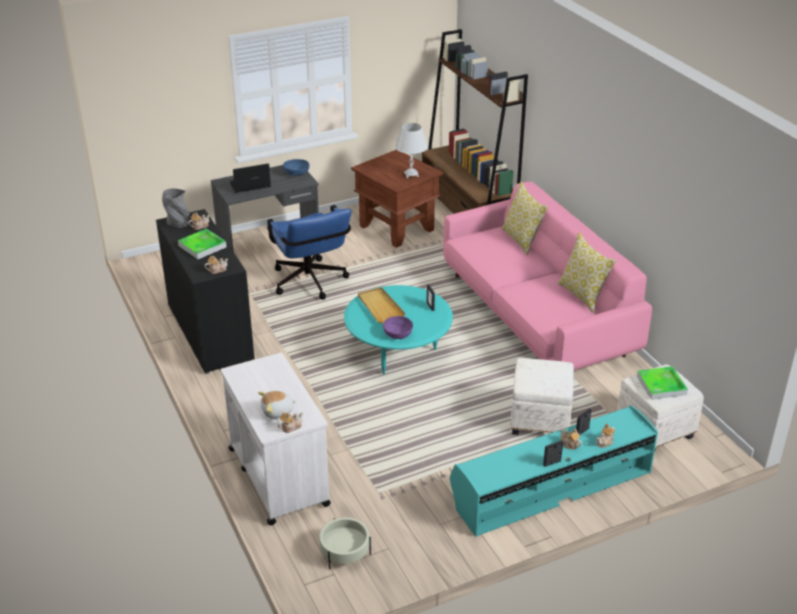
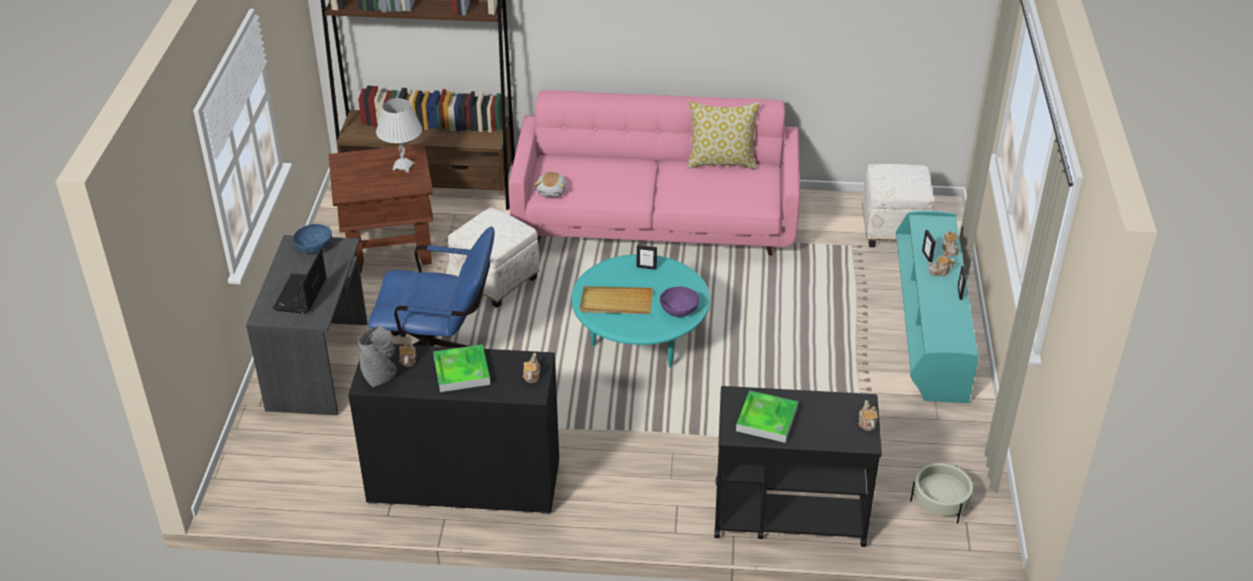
camera: 60 degrees left, 5 degrees up
white cart [221,352,331,525] -> black cart [714,386,882,547]
plush toy [258,391,297,419] -> plush toy moved to [534,172,567,197]
pillow [501,182,548,255] -> none
white ottoman [510,358,574,435] -> white ottoman moved to [448,207,539,308]
tray [637,366,688,400] -> tray moved to [736,391,798,443]

